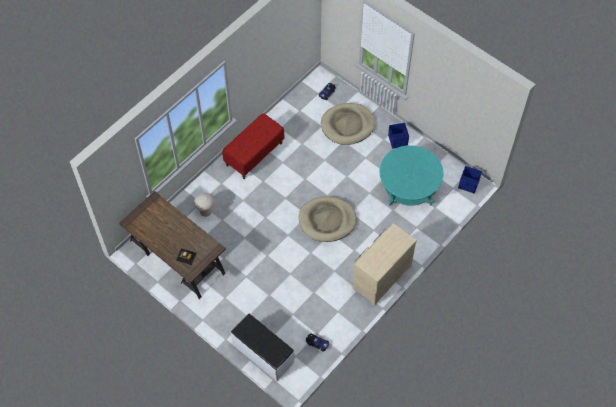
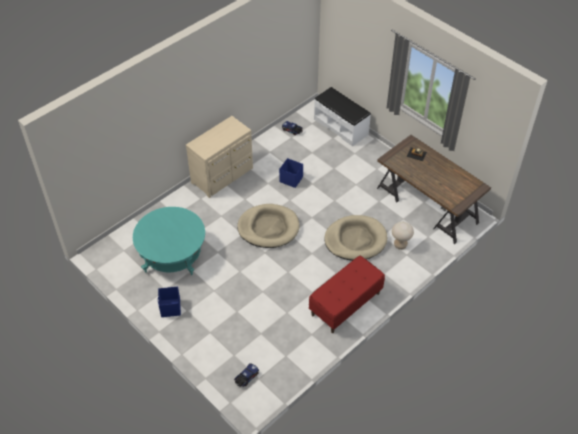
camera: 175 degrees left, 10 degrees down
beige dog bed [321,103,375,145] -> beige dog bed moved to [324,215,387,261]
blue storage box [458,166,482,194] -> blue storage box moved to [279,158,303,188]

